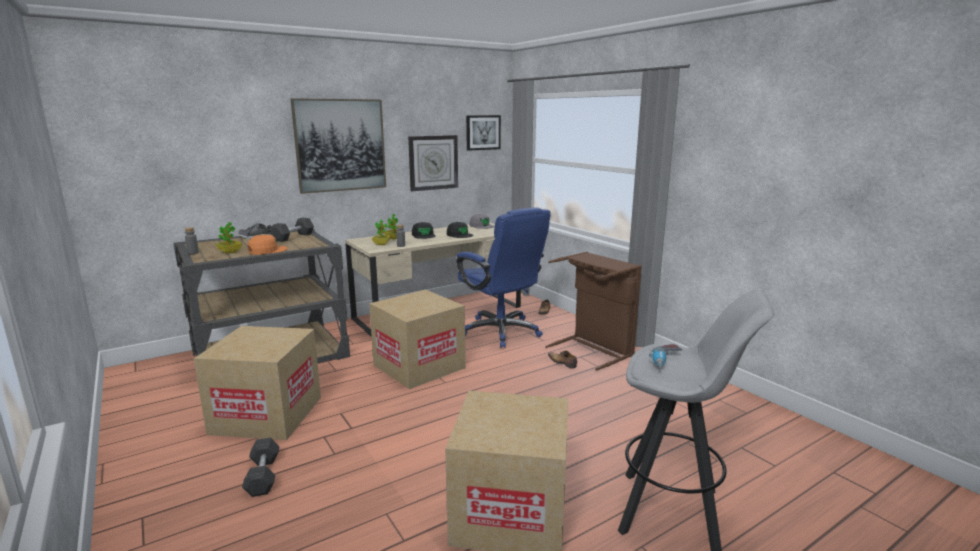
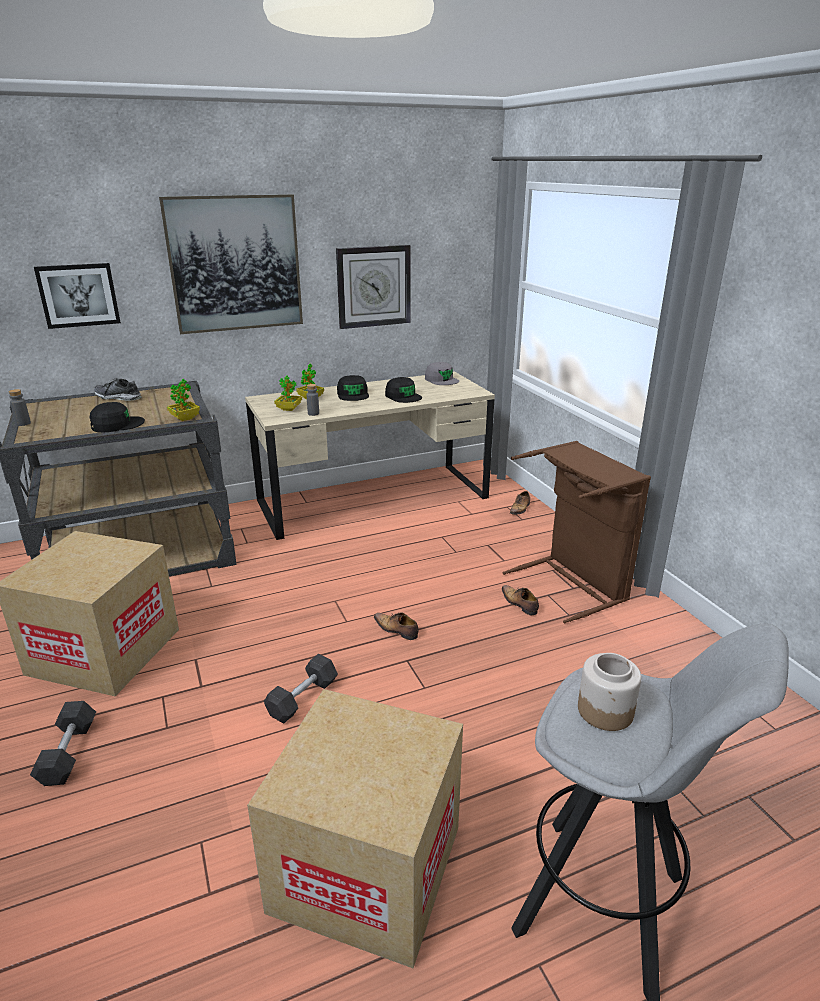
camera: 10 degrees right, 10 degrees up
potted plant [216,222,242,254] -> potted plant moved to [167,379,200,421]
orange cap [248,235,288,255] -> black cap [89,402,145,432]
grey dumbbell [270,218,314,242] -> grey dumbbell moved to [264,654,338,723]
cardboard box [369,290,466,389] -> none
blue office chair [456,208,551,348] -> none
picture [466,115,501,151] -> picture moved to [34,263,121,329]
power drill [649,344,682,368] -> jar [578,653,641,731]
none -> shoe [374,612,419,640]

